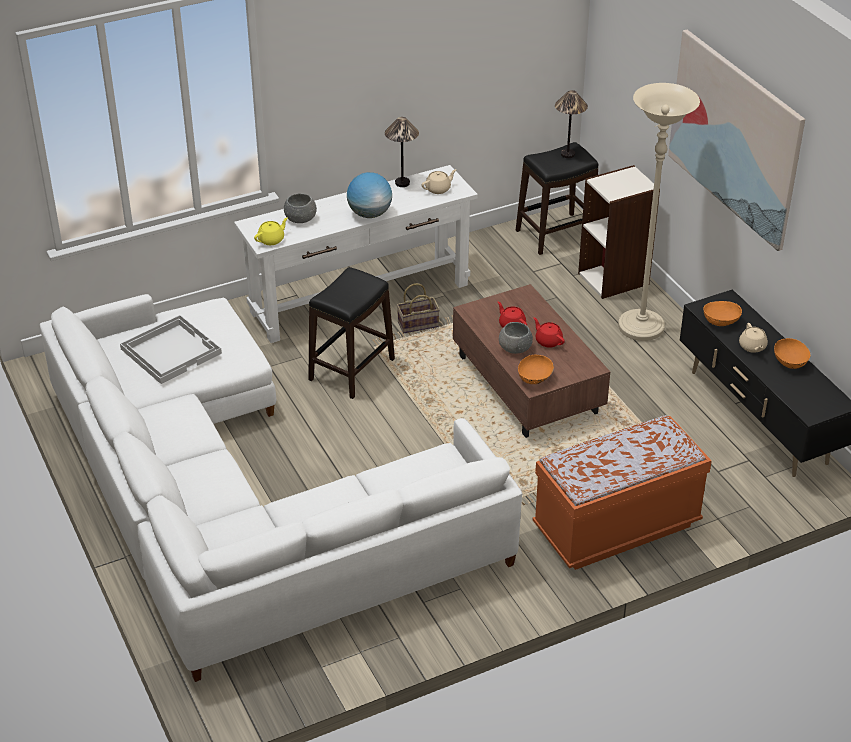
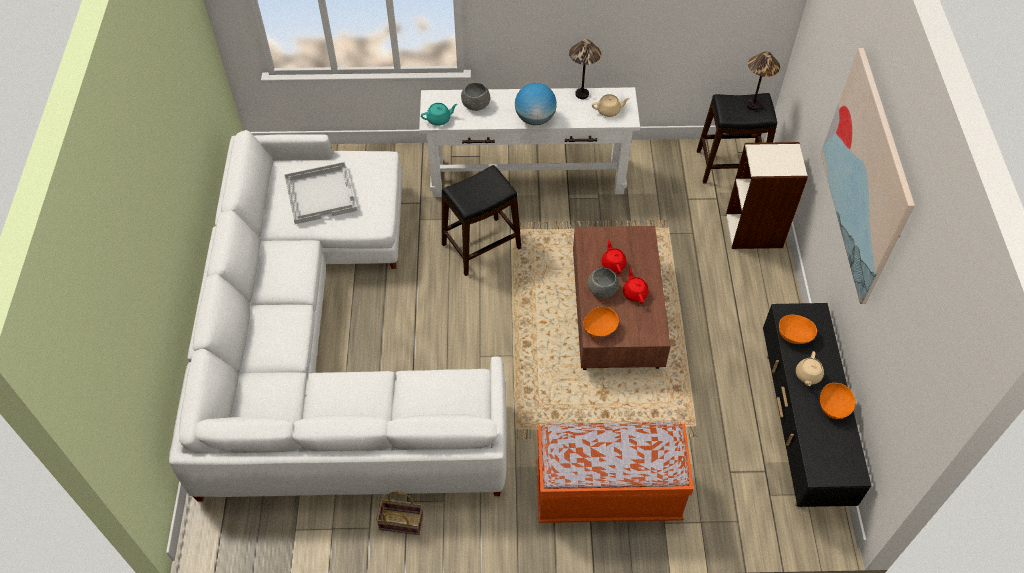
camera: 25 degrees right, 15 degrees up
yellow teapot [254,217,288,245] -> turquoise teapot [421,103,458,126]
basket [397,283,440,333] -> basket moved to [376,492,423,535]
beige floor lamp [618,83,700,341] -> none

